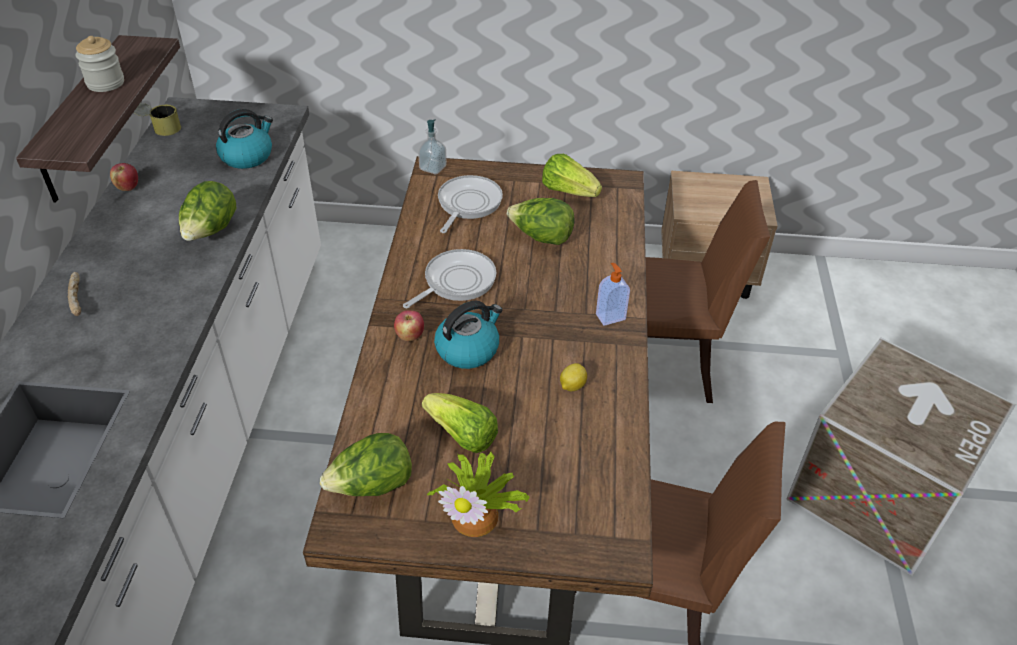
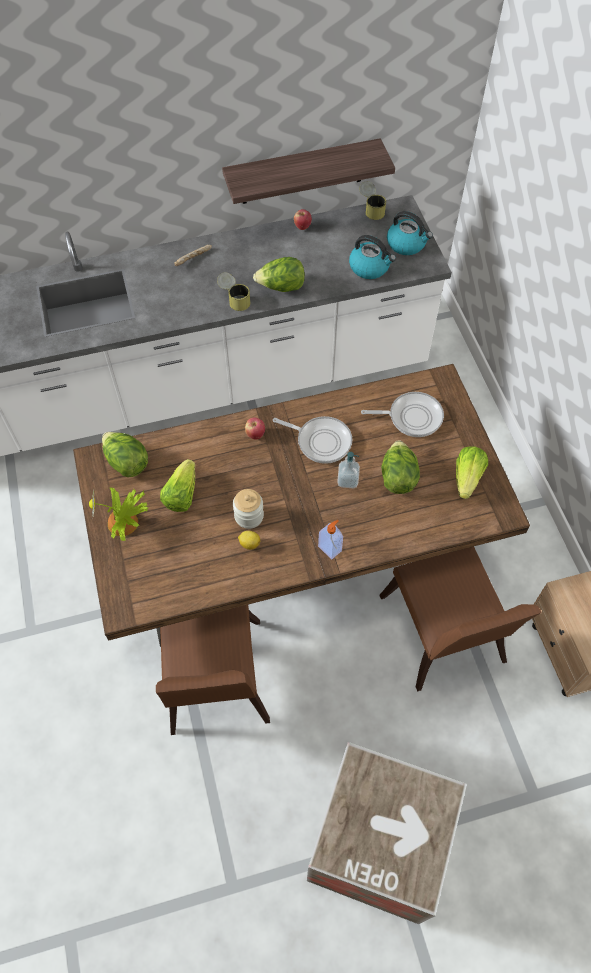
camera: 70 degrees right, 15 degrees up
jar [76,36,124,92] -> jar moved to [233,489,264,529]
soap dispenser [418,119,447,174] -> soap dispenser moved to [337,452,360,488]
kettle [434,301,502,369] -> kettle moved to [387,211,433,255]
none -> can [217,272,250,311]

